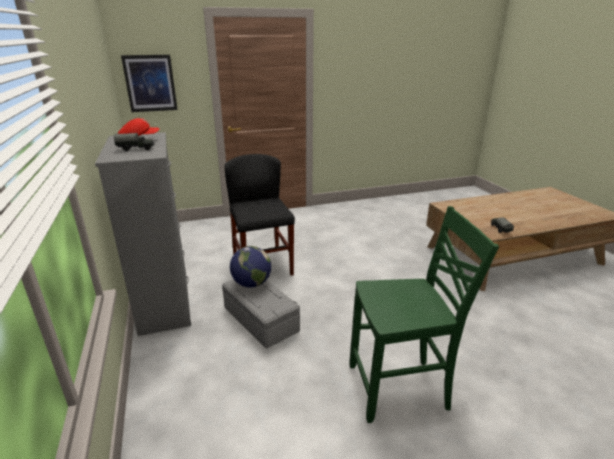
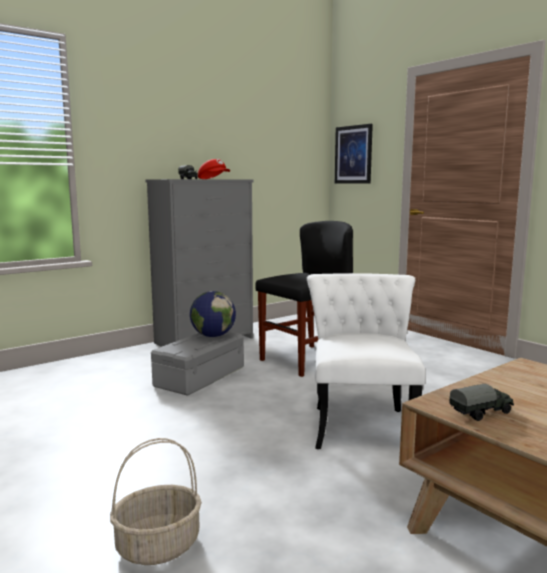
camera: 70 degrees right, 15 degrees down
green chair [349,206,499,423] -> none
none -> basket [110,438,202,565]
none -> white chair [307,273,426,449]

